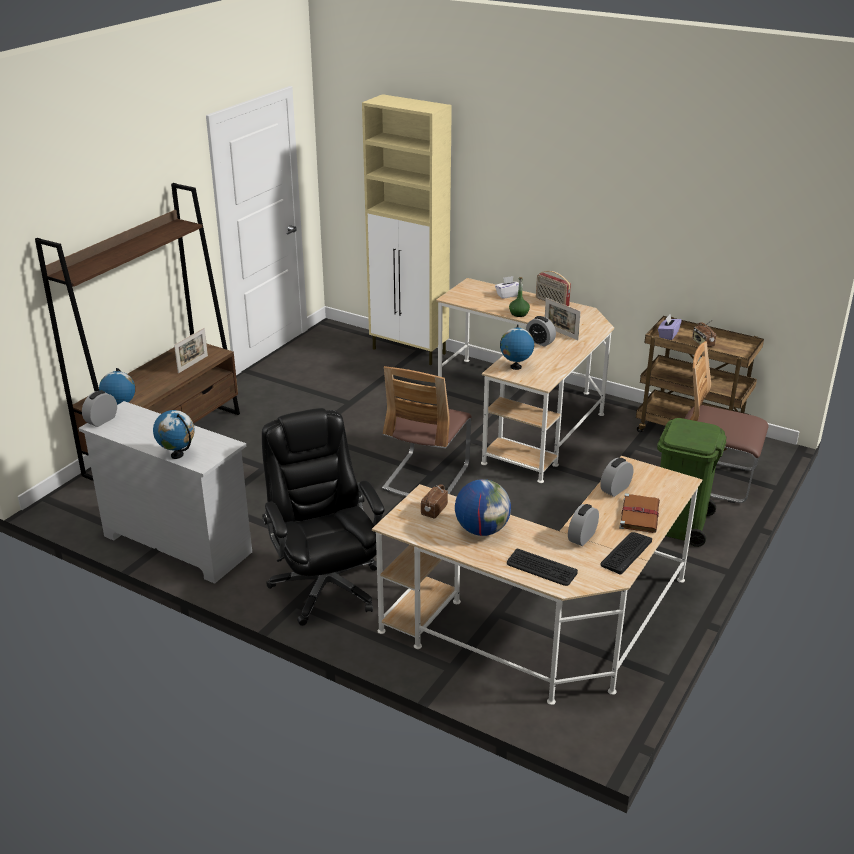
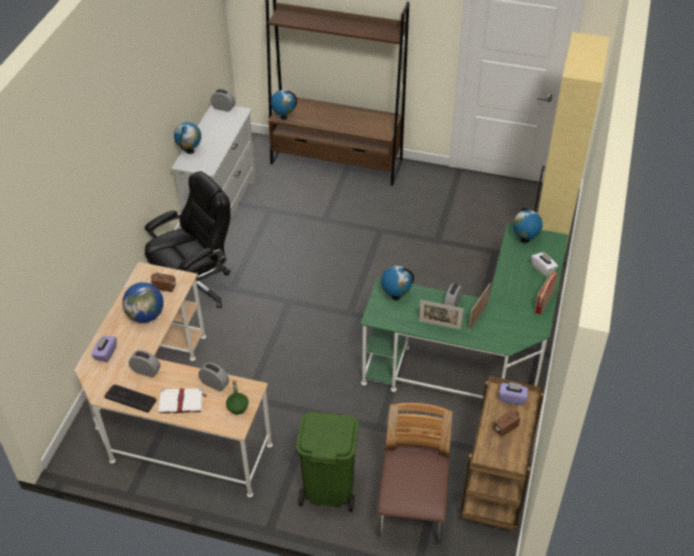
camera: 75 degrees right, 15 degrees up
picture frame [174,328,208,373] -> picture frame moved to [419,300,463,330]
chair [382,366,472,496] -> none
beige desk [436,278,614,483] -> green desk [360,224,568,399]
keyboard [507,549,578,586] -> purple tissue box [91,336,117,362]
green bottle [509,277,530,317] -> green bottle moved to [226,380,249,415]
brown book [619,493,660,533] -> white book [158,388,206,413]
none -> globe [513,208,543,243]

